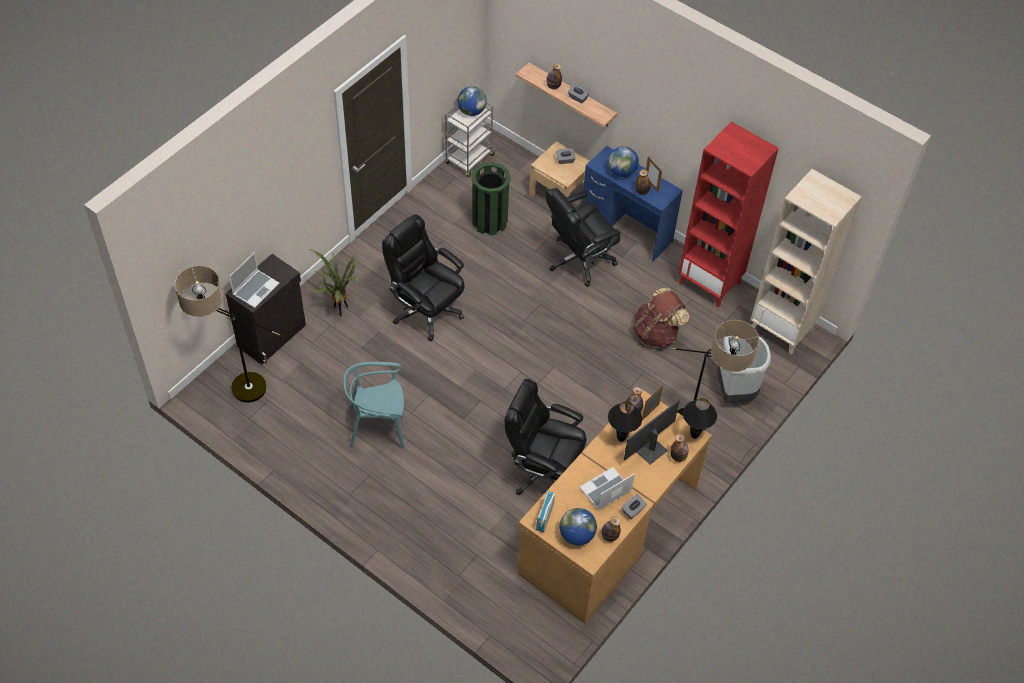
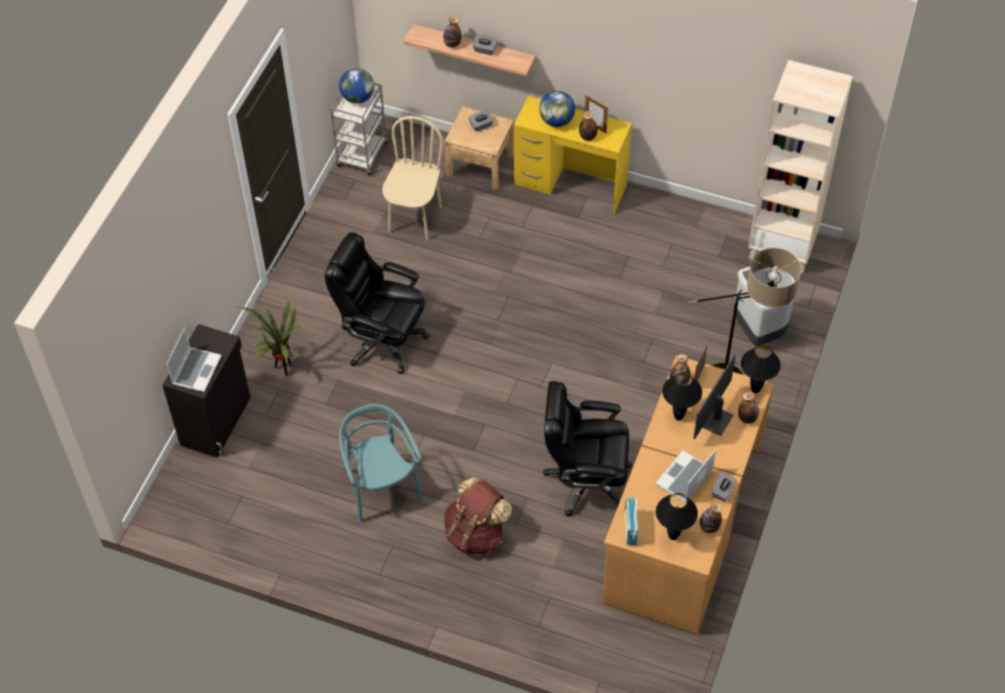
camera: 15 degrees left, 0 degrees up
floor lamp [175,266,280,403] -> none
turquoise chair [344,362,405,449] -> turquoise chair turned 90 degrees clockwise [339,404,423,523]
green trash can [472,162,511,235] -> beige chair [382,116,443,240]
black office chair [546,188,620,287] -> none
globe [560,508,597,545] -> black table lamp [656,493,698,540]
blue desk [583,146,683,262] -> yellow desk [514,96,632,214]
brown backpack [633,288,689,348] -> brown backpack moved to [444,477,512,555]
red bookcase [678,122,779,307] -> none

